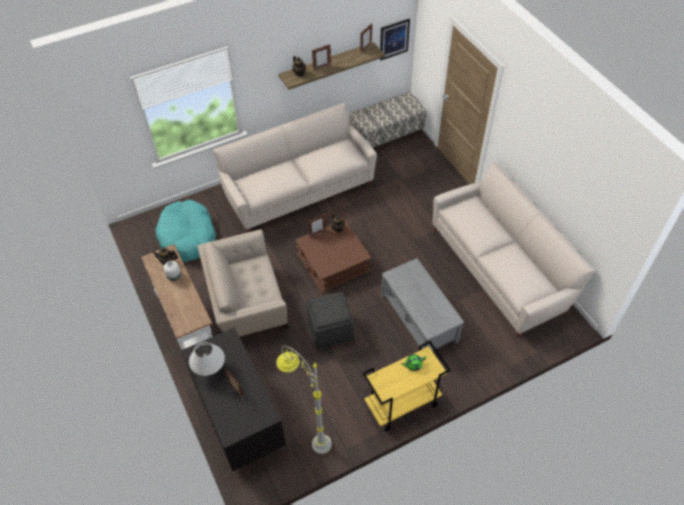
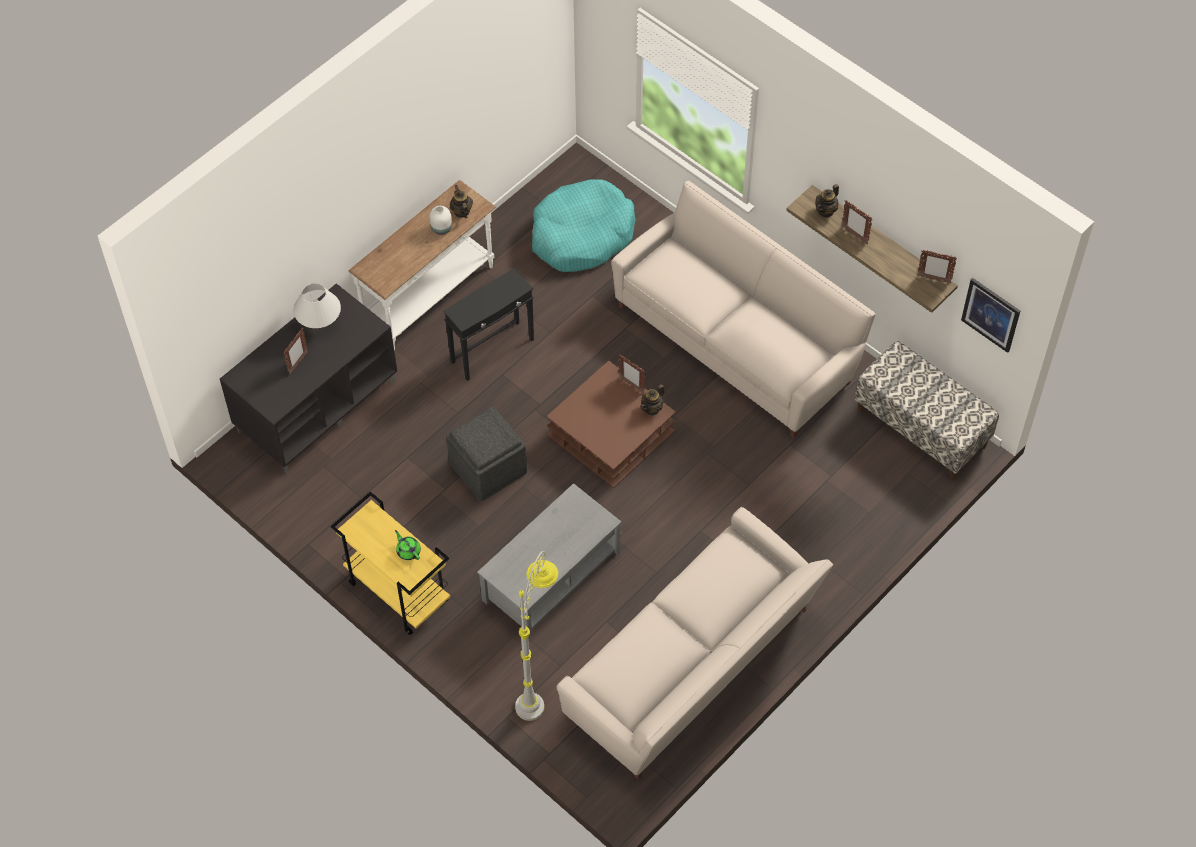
camera: 70 degrees right, 5 degrees up
beige armchair [198,229,288,337] -> black side table [443,268,534,381]
grey floor lamp [276,346,332,454] -> grey floor lamp moved to [515,551,558,721]

